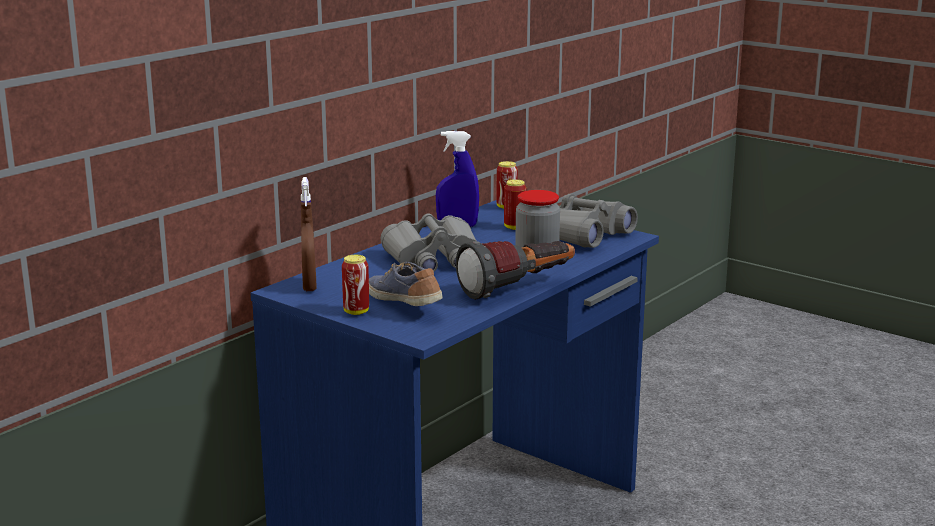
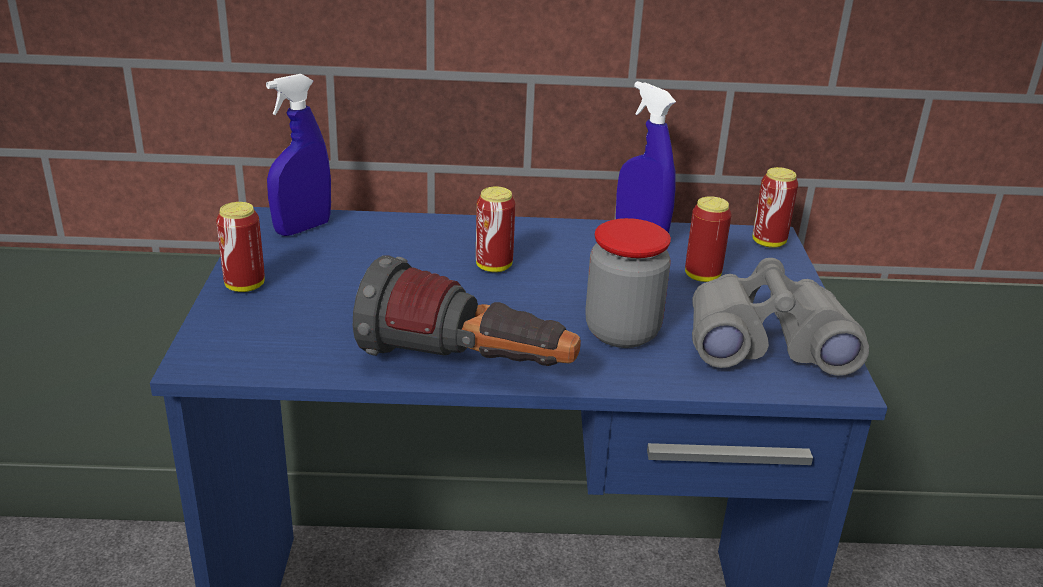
camera: 50 degrees right, 10 degrees up
brown spray bottle [301,177,317,291] -> blue spray bottle [266,74,331,236]
shoe [369,262,442,306] -> none
grey binoculars [381,213,476,272] -> can [476,187,515,272]

